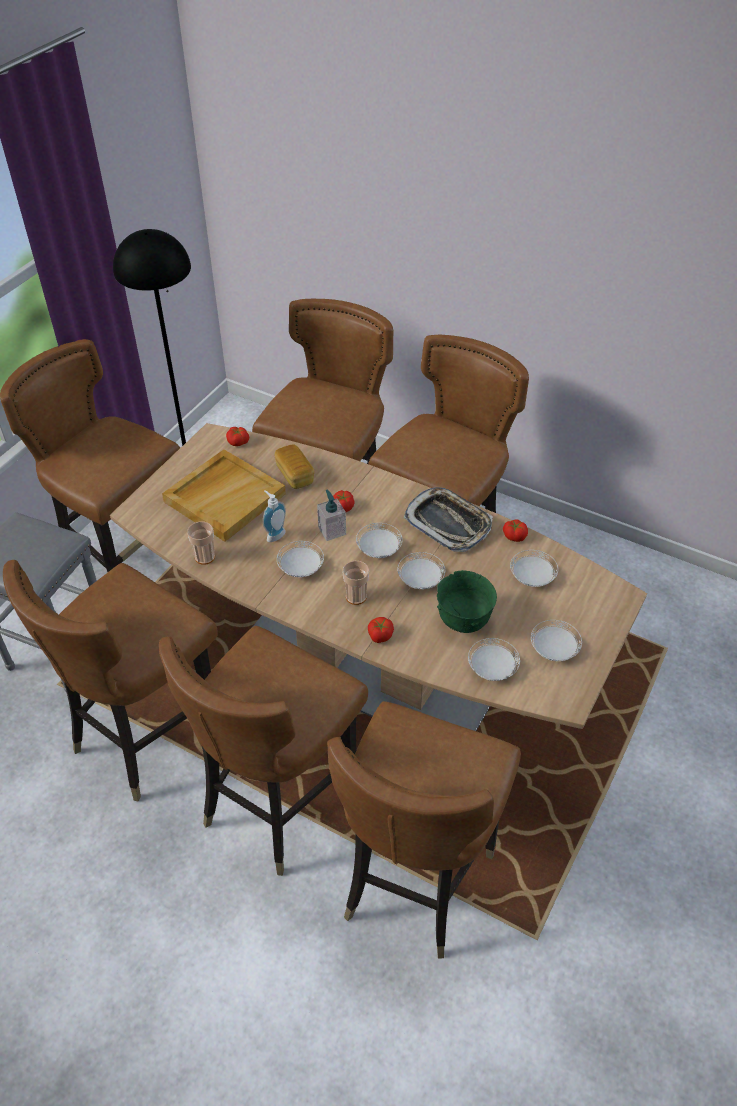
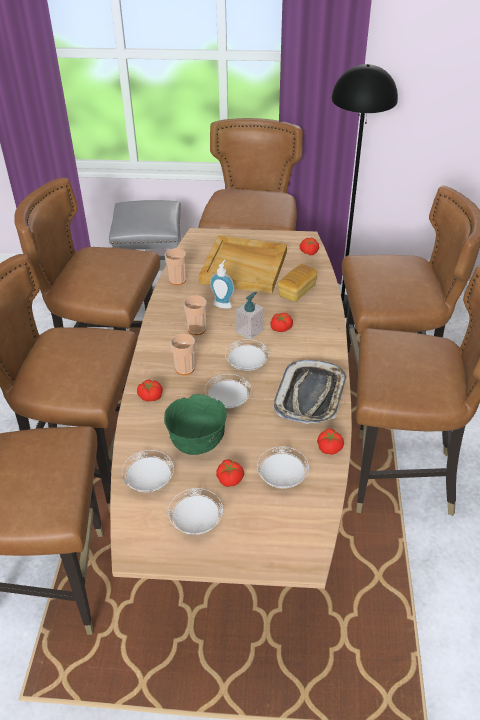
camera: 65 degrees right, 5 degrees down
white plate [277,541,324,577] -> cup [184,295,207,335]
none -> tomato [216,459,244,487]

